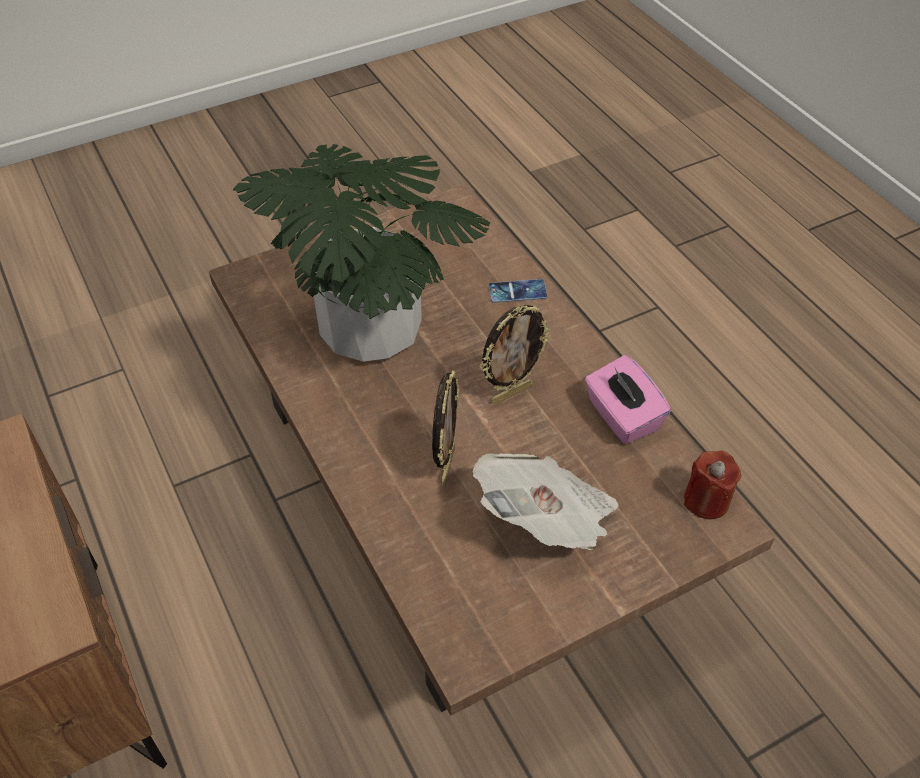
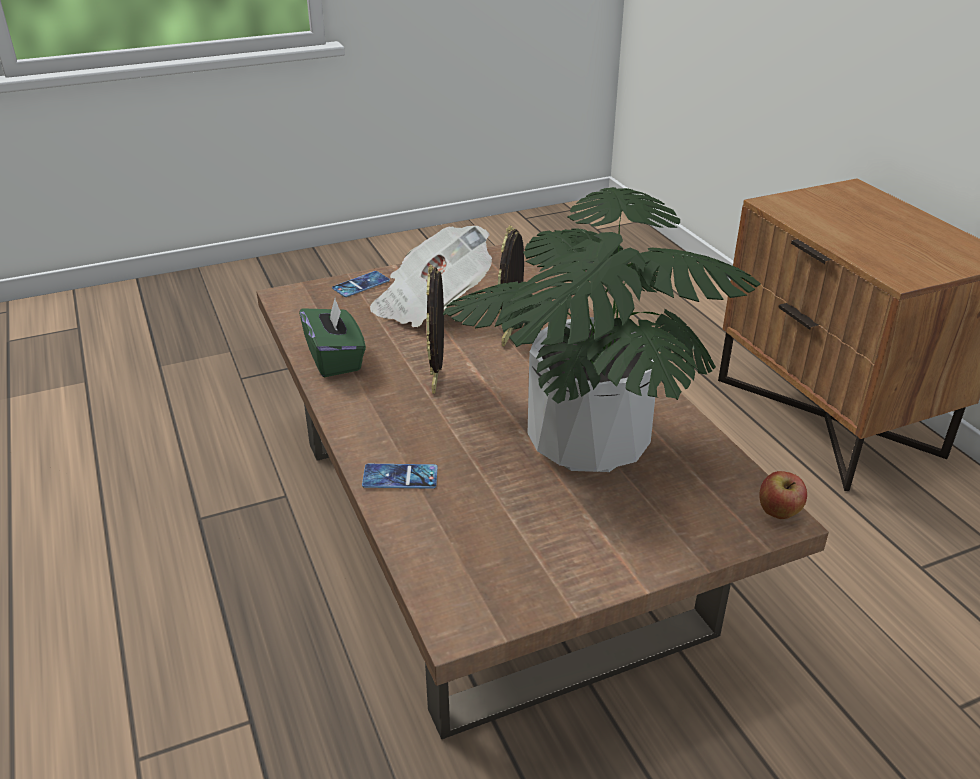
camera: 175 degrees left, 15 degrees down
picture frame [479,305,551,404] -> picture frame turned 60 degrees counterclockwise [426,265,444,393]
pink tissue box [585,355,671,444] -> green tissue box [299,298,366,377]
red candle [684,451,742,519] -> none
none -> phone [332,271,390,297]
none -> apple [760,471,807,519]

